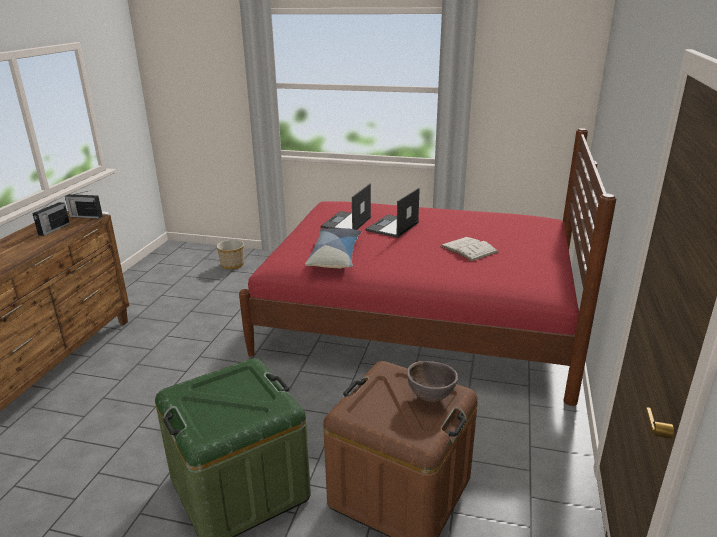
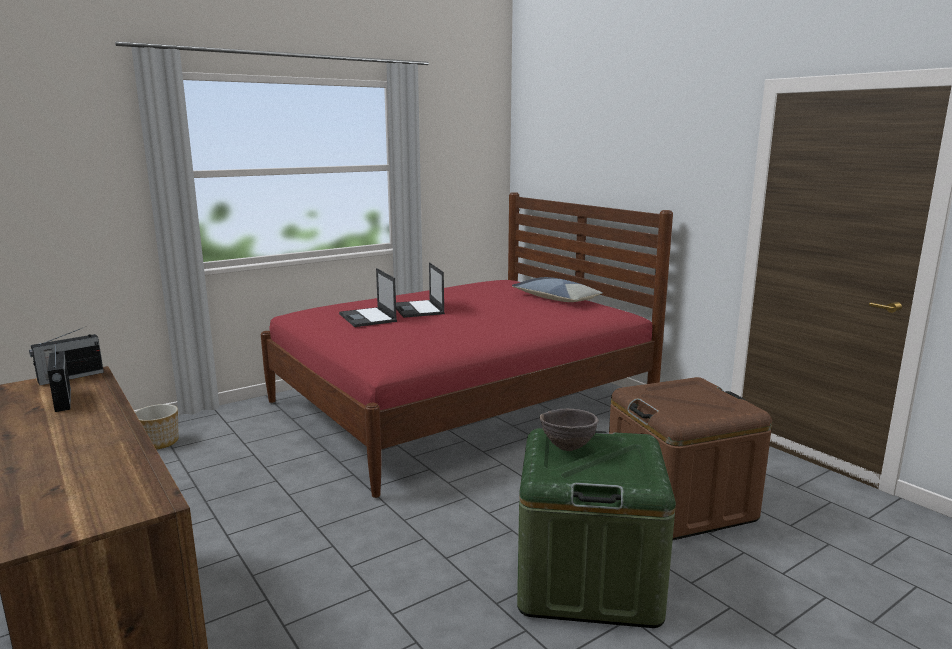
camera: 50 degrees left, 10 degrees down
pillow [305,228,362,269] -> pillow moved to [512,277,602,302]
brown bowl [407,361,458,402] -> brown bowl moved to [540,409,599,451]
white book [441,237,498,261] -> none

